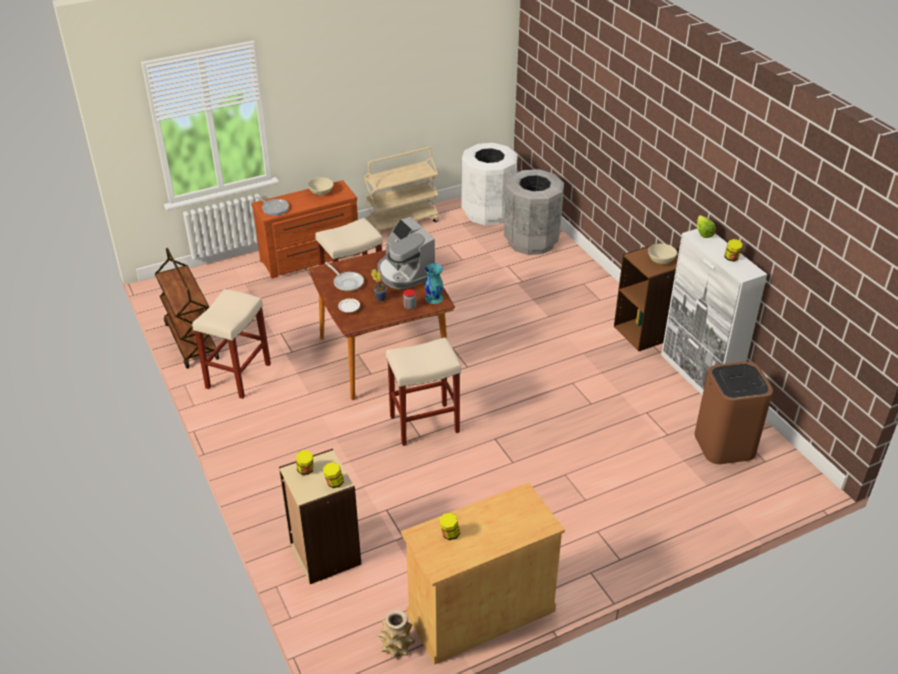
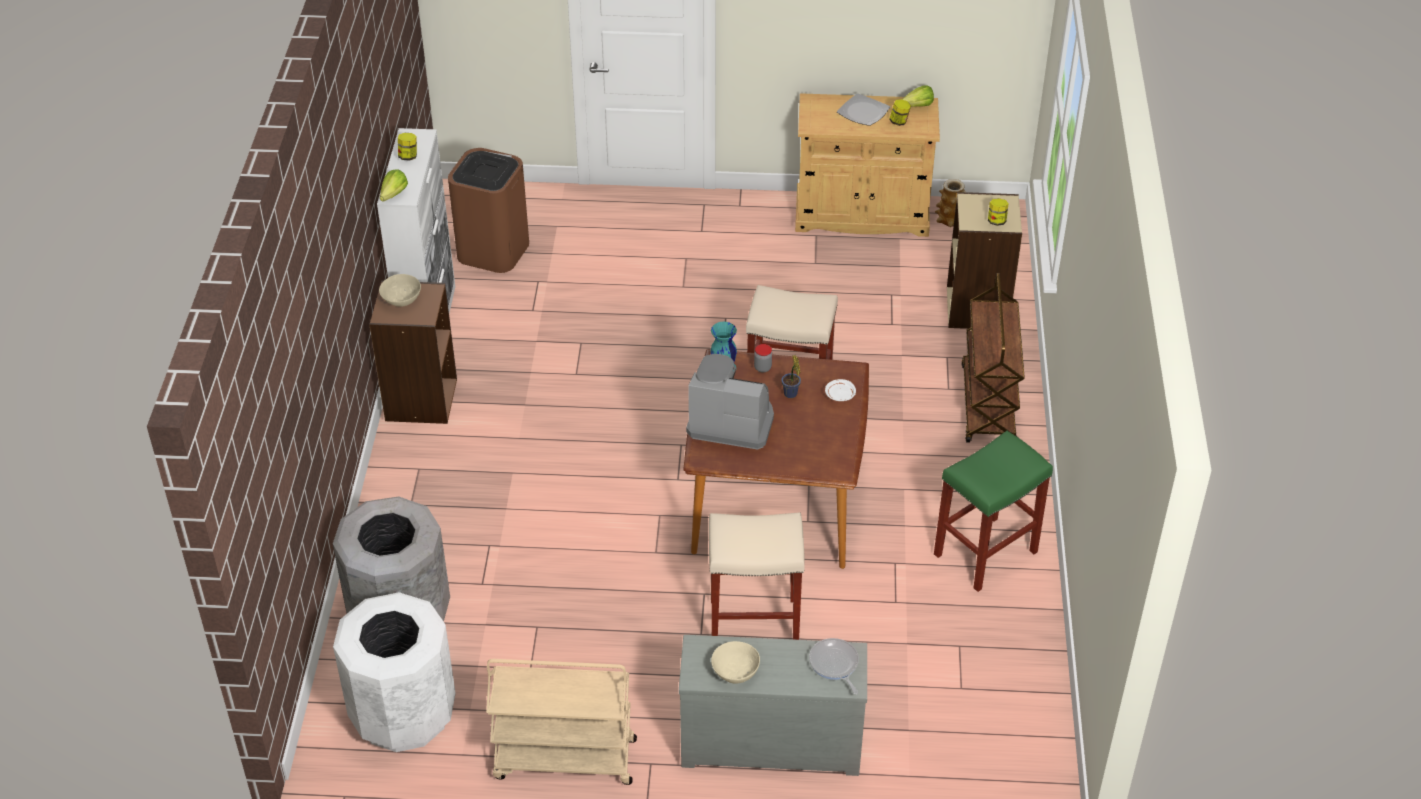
camera: 150 degrees left, 5 degrees up
brown cart [155,248,219,369] -> brown cart moved to [961,273,1025,442]
beige stool [192,289,271,399] -> green stool [934,431,1053,592]
brown dresser [251,180,360,279] -> grey dresser [679,635,867,776]
jar [323,462,344,488] -> none
frying pan [325,262,364,291] -> none
coffee machine [377,217,435,289] -> coffee machine turned 75 degrees counterclockwise [686,354,774,450]
none -> plate [837,93,890,126]
none -> lettuce [902,85,934,107]

